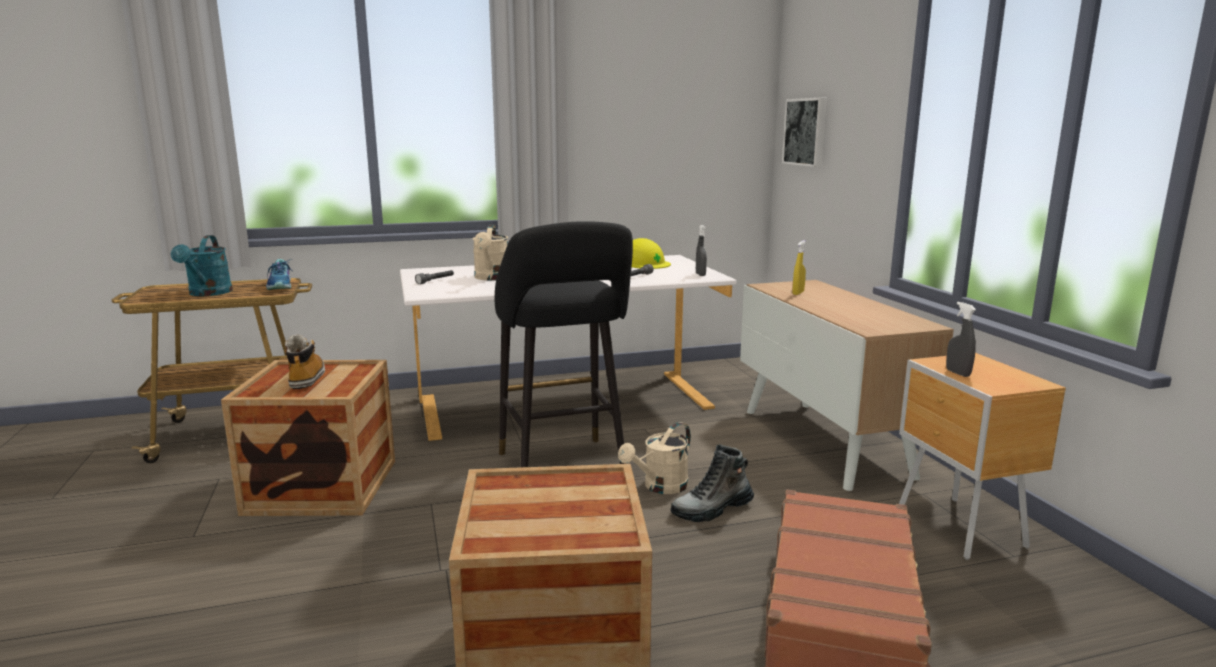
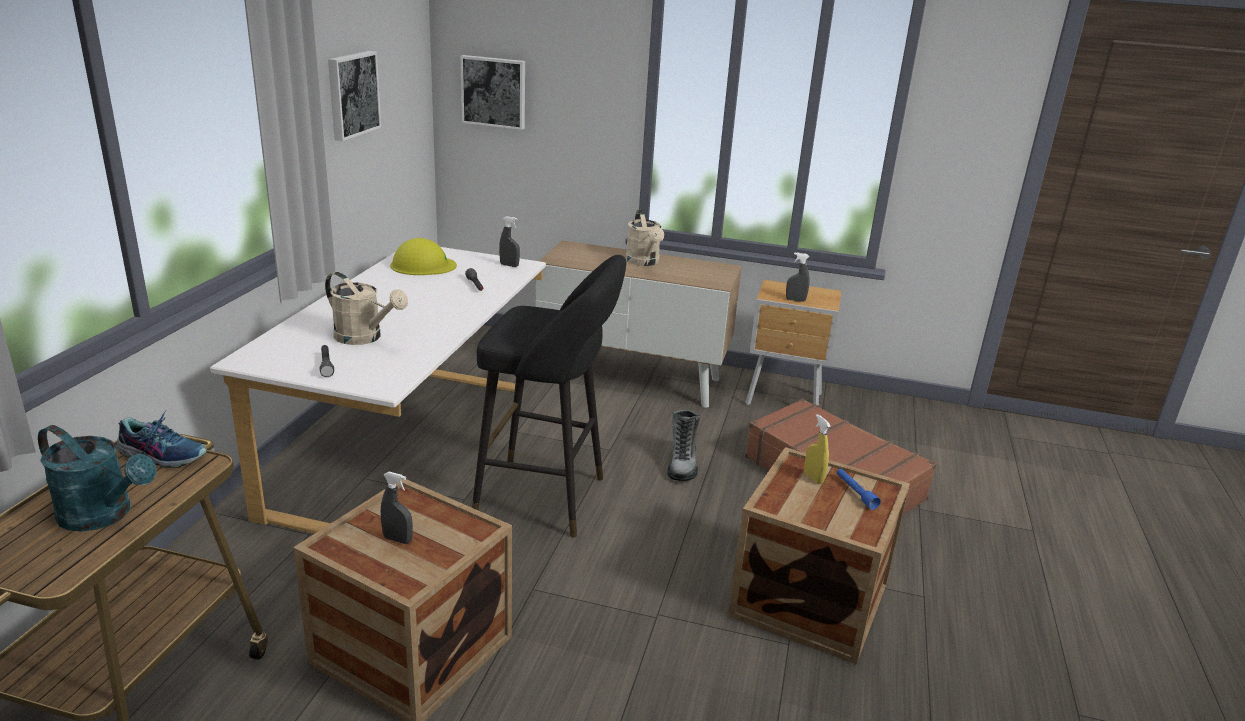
camera: 60 degrees left, 10 degrees up
boot [285,334,325,389] -> grey spray bottle [381,472,413,544]
beige watering can [618,422,691,494] -> beige watering can moved to [626,210,664,266]
yellow spray bottle [793,240,806,295] -> yellow spray bottle moved to [804,414,831,484]
none -> picture [328,51,381,141]
none -> blue flashlight [837,469,881,510]

